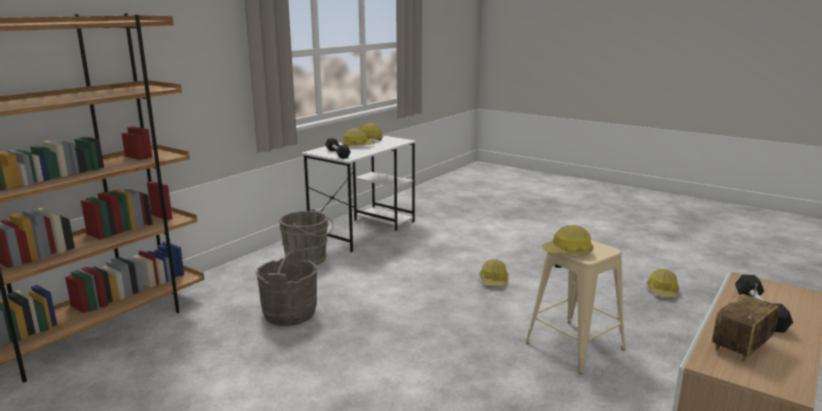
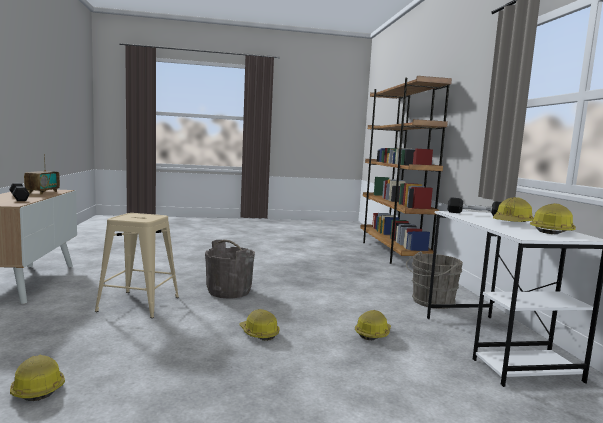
camera: 135 degrees right, 10 degrees down
grey bucket [256,249,317,326] -> grey bucket moved to [205,240,255,299]
hard hat [541,225,594,254] -> hard hat moved to [355,310,391,340]

